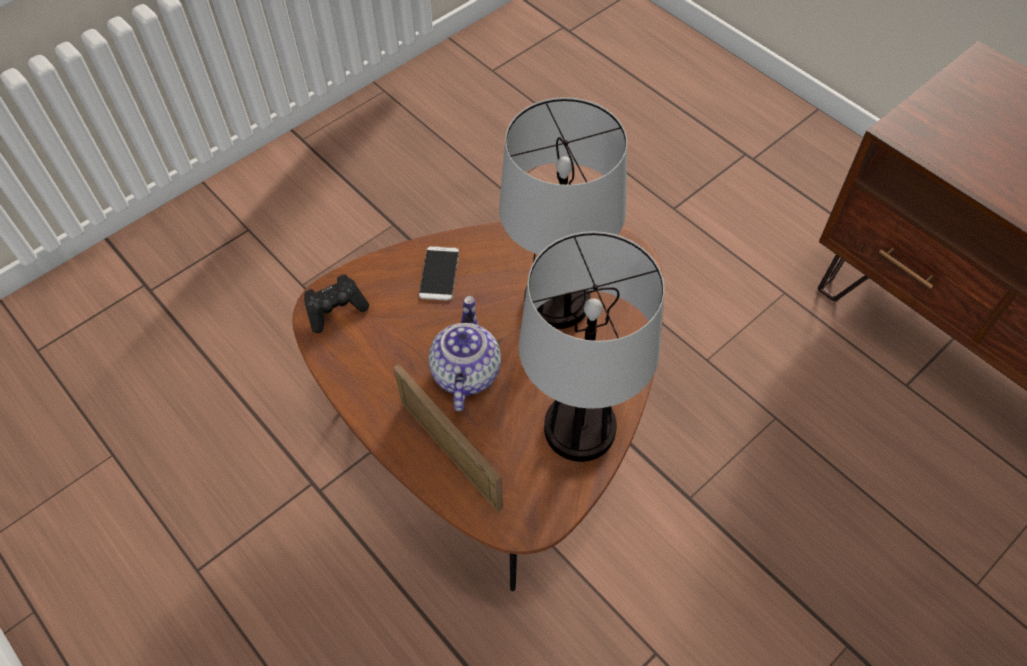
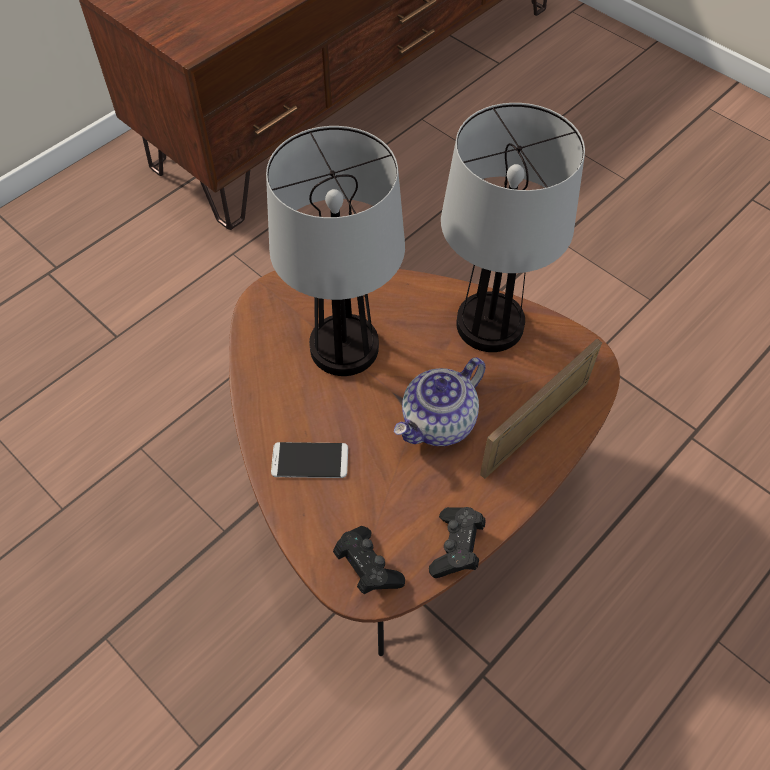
camera: 95 degrees left, 0 degrees up
teapot [429,296,501,411] -> teapot turned 45 degrees counterclockwise [394,357,486,446]
none -> black game controller [429,507,486,578]

